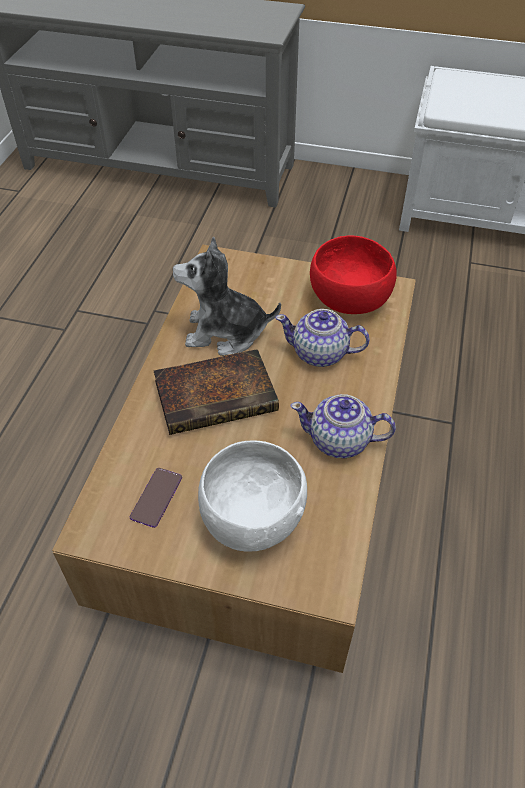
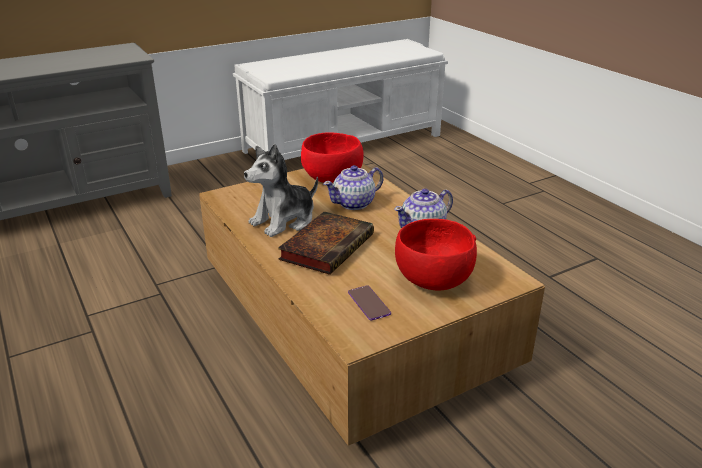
camera: 45 degrees left, 20 degrees down
white bowl [198,440,307,552] -> red bowl [395,219,477,290]

